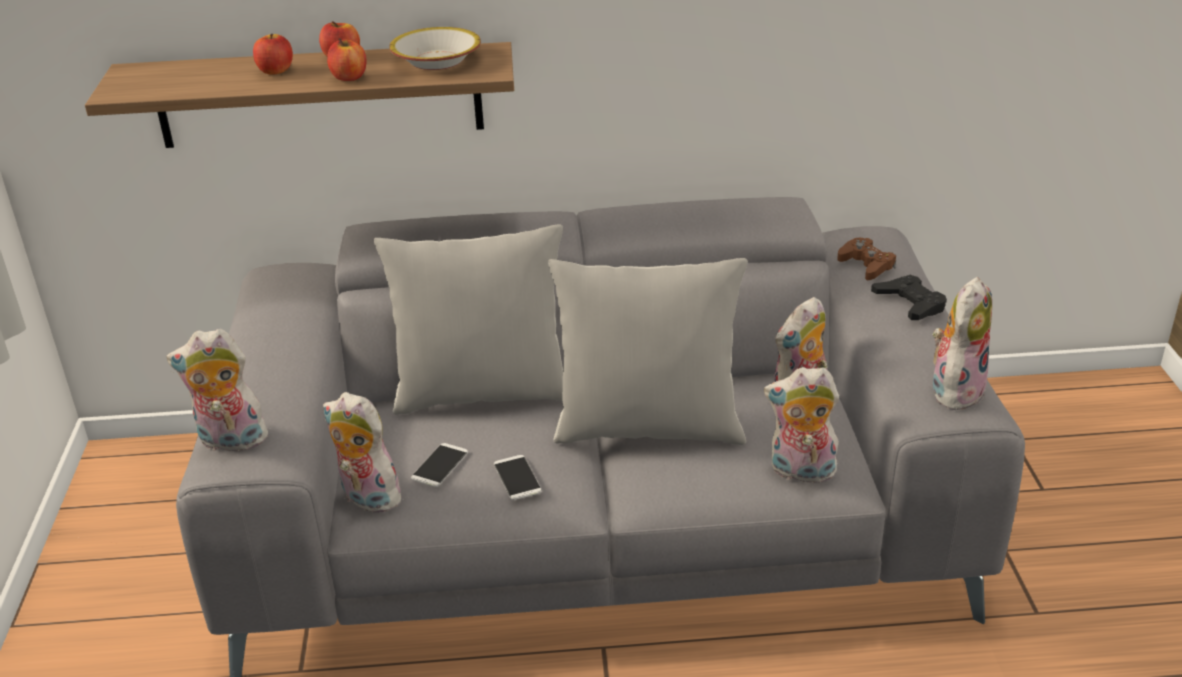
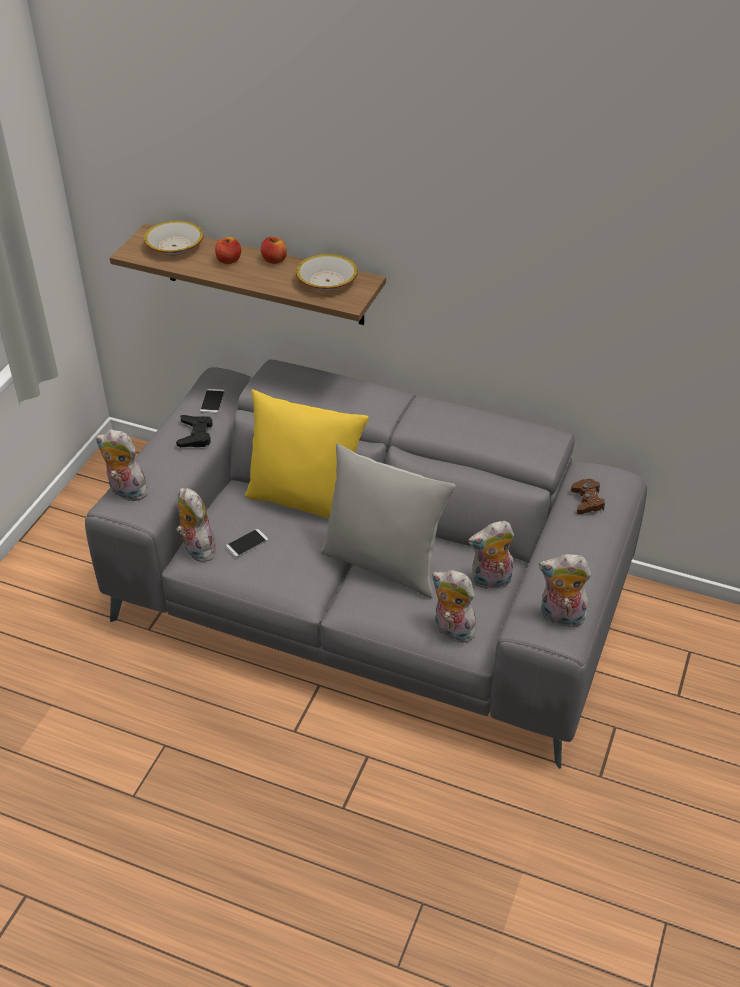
camera: 25 degrees right, 10 degrees up
apple [327,38,366,81] -> none
grey pillow [374,224,563,415] -> yellow pillow [245,389,369,518]
phone [494,455,542,500] -> phone moved to [200,389,225,413]
black game controller [871,275,947,320] -> black game controller moved to [176,415,213,447]
plush toy [933,277,992,413] -> plush toy turned 135 degrees counterclockwise [539,554,591,627]
none -> bowl [144,220,204,255]

